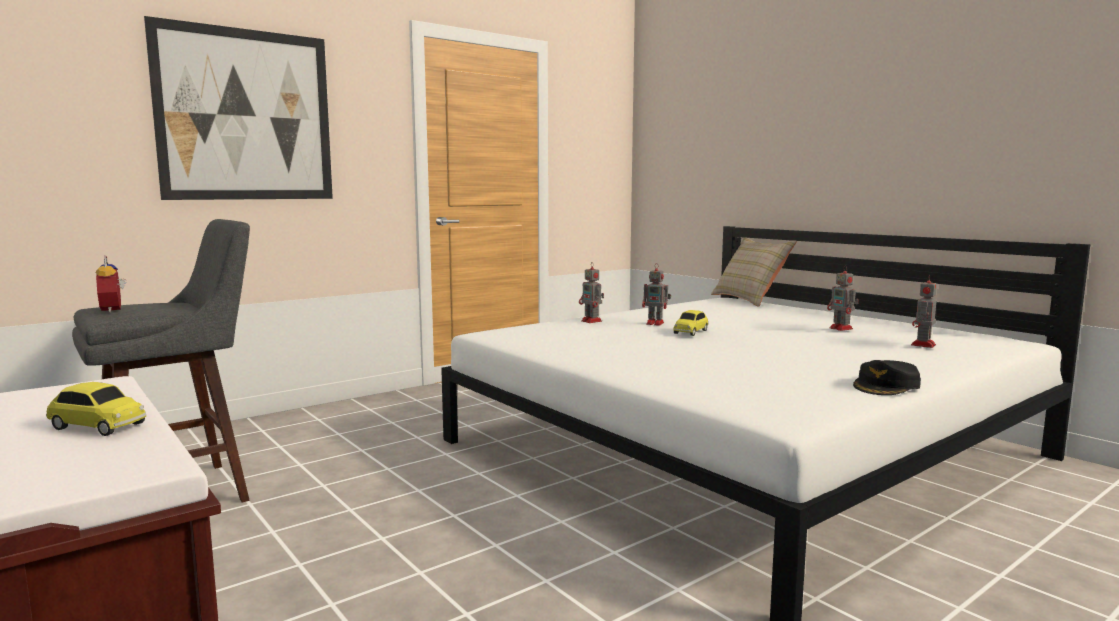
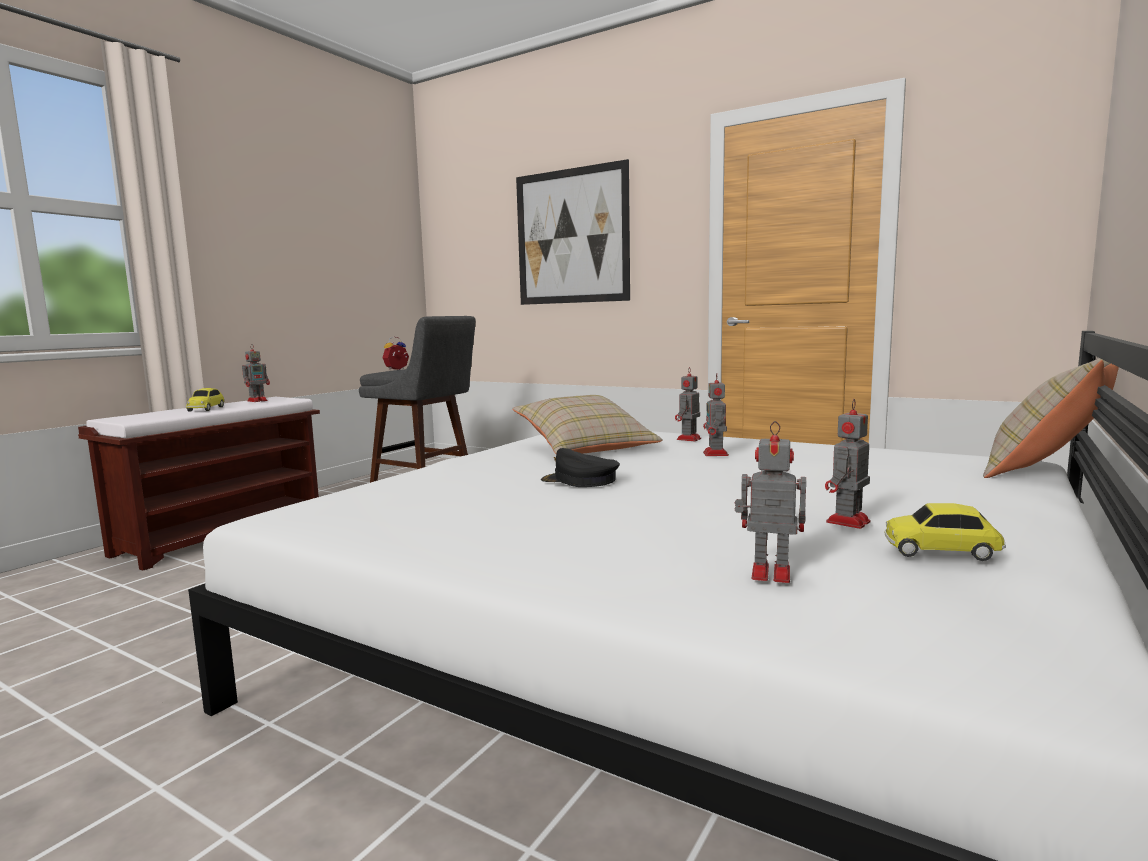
camera: 70 degrees right, 0 degrees up
toy car [673,310,708,336] -> toy car moved to [885,503,1006,561]
black cap [853,360,921,395] -> black cap moved to [541,448,620,487]
none -> toy robot [242,344,270,402]
none -> beige pillow [512,395,663,454]

